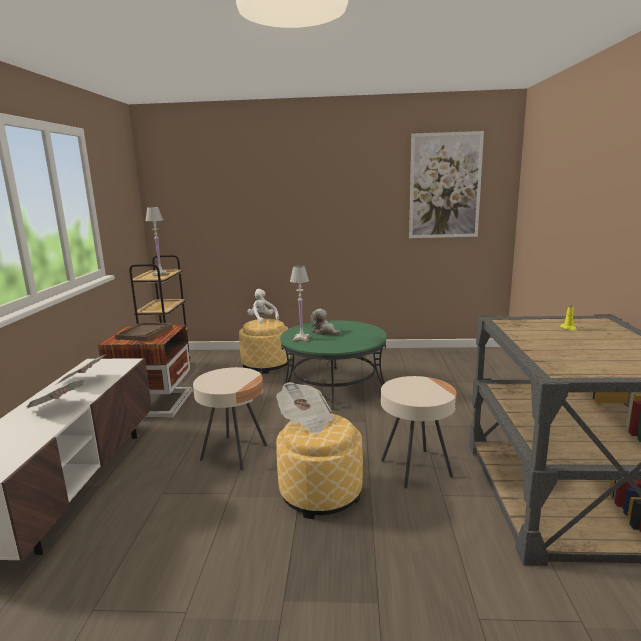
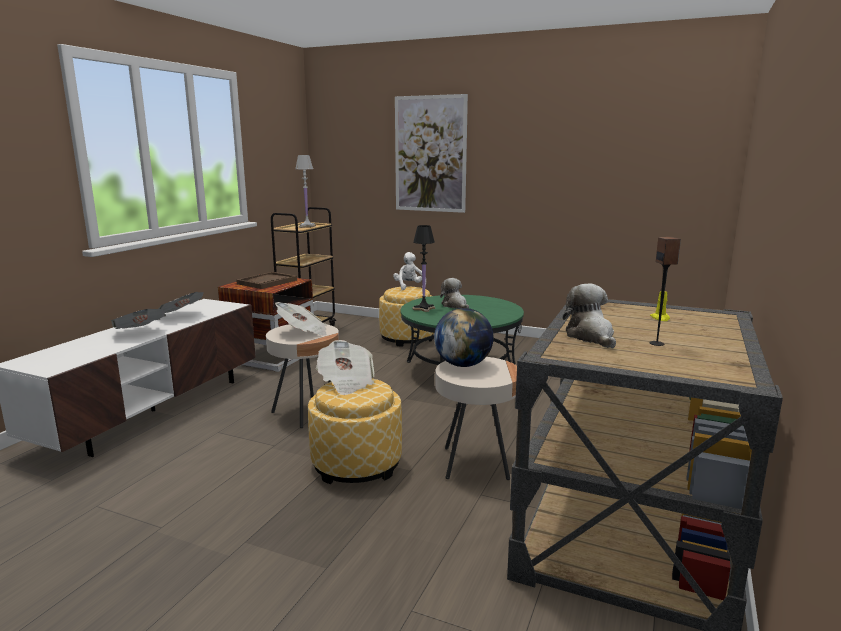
camera: 20 degrees right, 0 degrees up
white table lamp [290,266,311,342] -> black table lamp [413,225,435,312]
picture [409,131,484,238] -> picture moved to [395,94,468,213]
none -> newspaper [275,302,327,336]
none -> globe [434,308,494,367]
none -> plush toy [563,284,616,349]
none -> speaker [650,237,681,346]

